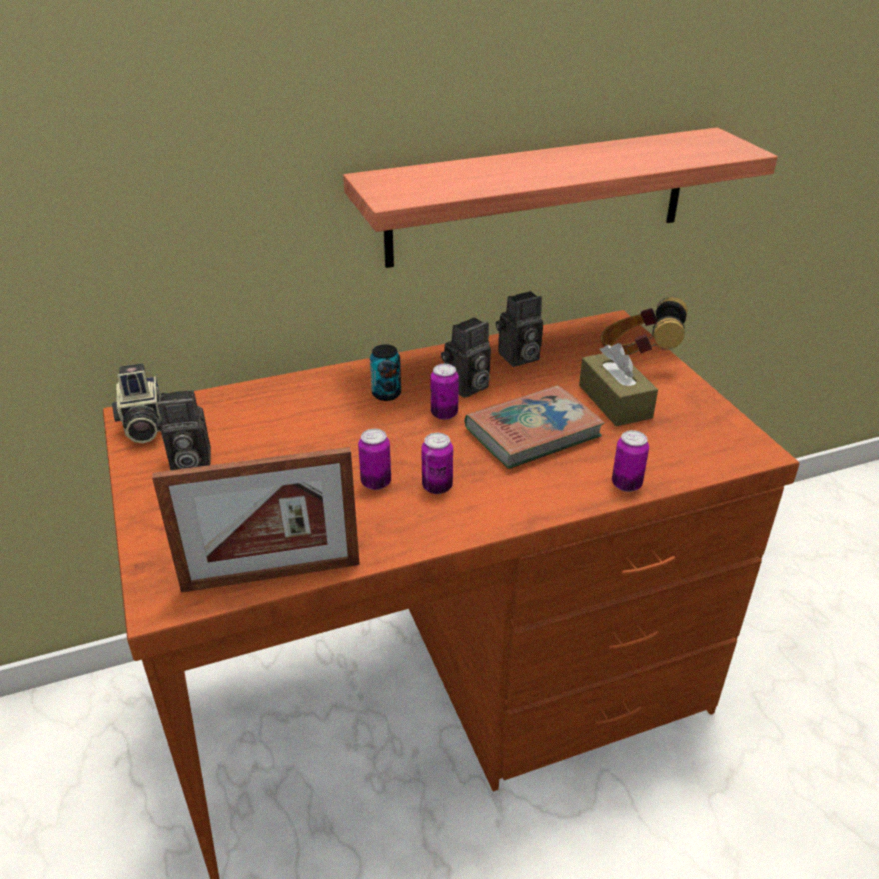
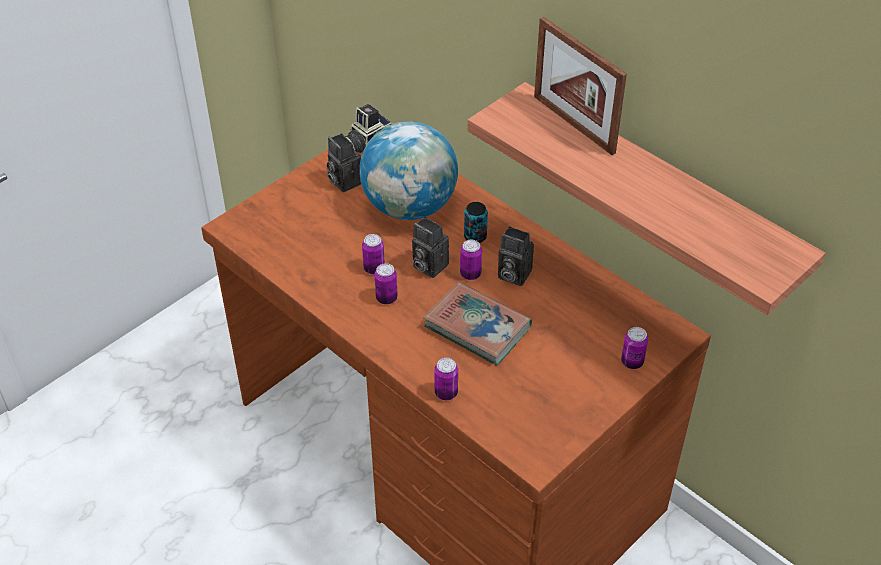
camera: 65 degrees right, 10 degrees up
picture frame [152,447,360,593] -> picture frame moved to [534,17,627,155]
camera [496,291,543,367] -> camera moved to [412,217,449,278]
brown tissue box [579,343,658,426] -> none
headphones [601,297,688,355] -> can [621,327,648,369]
none -> globe [359,121,458,220]

